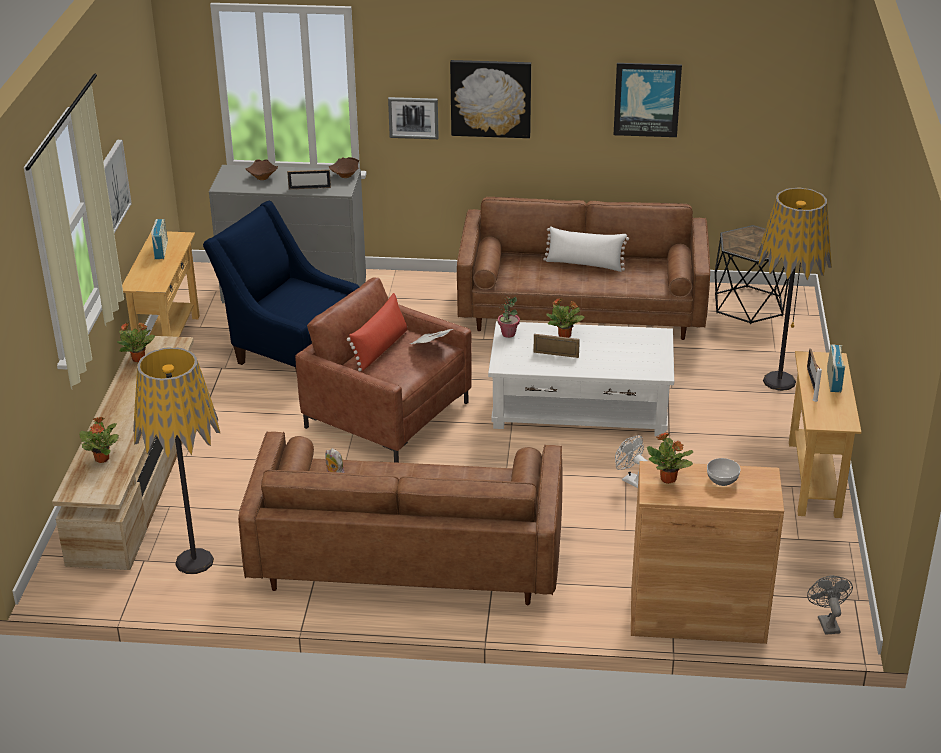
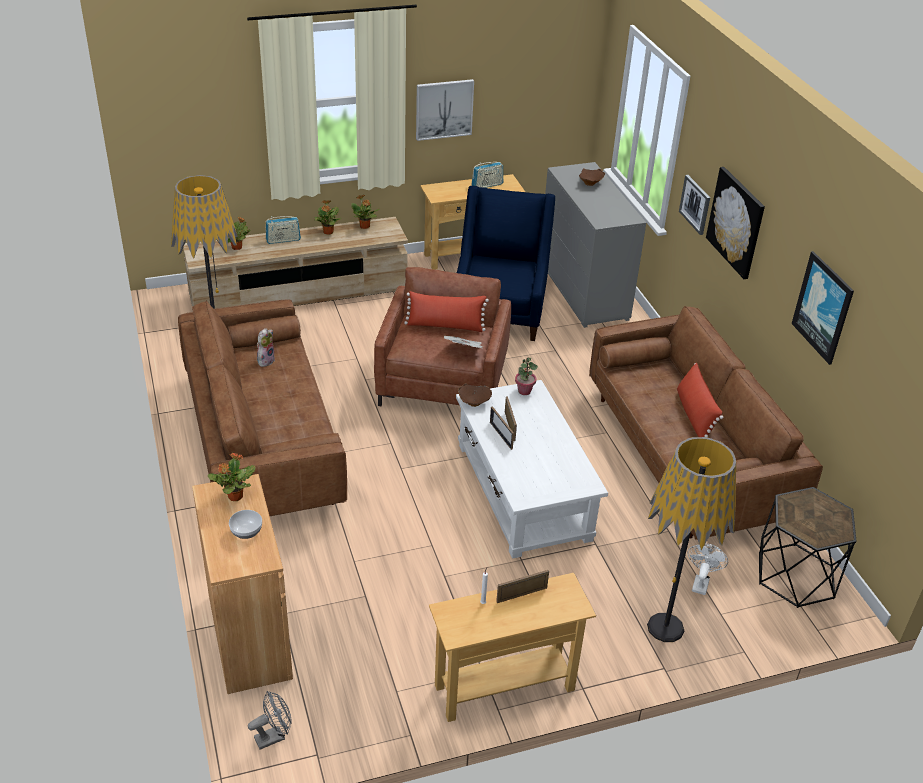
camera: 65 degrees right, 5 degrees up
picture frame [287,170,331,189] -> picture frame moved to [490,406,514,450]
brown bowl [329,157,359,178] -> brown bowl moved to [458,383,492,407]
white pillow [543,226,629,272] -> red pillow [677,363,723,437]
potted plant [546,298,584,338] -> potted plant moved to [314,200,341,235]
white fan [615,435,647,488] -> white fan moved to [688,543,728,595]
radio [827,344,845,392] -> radio moved to [265,216,301,244]

